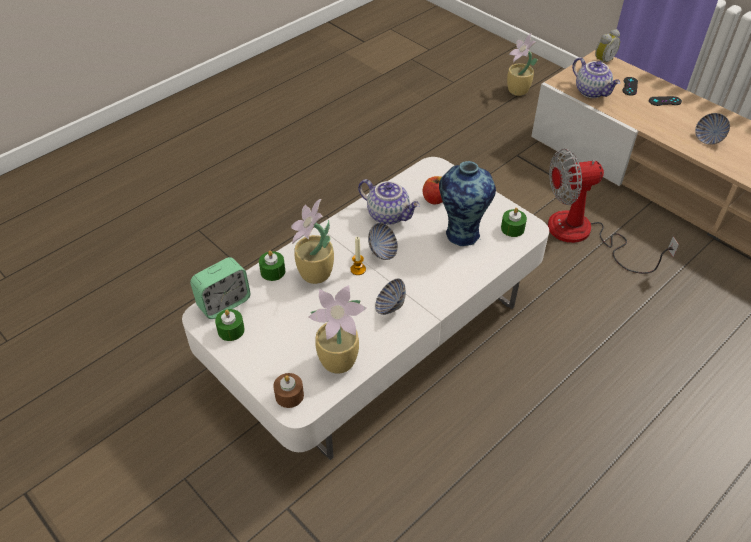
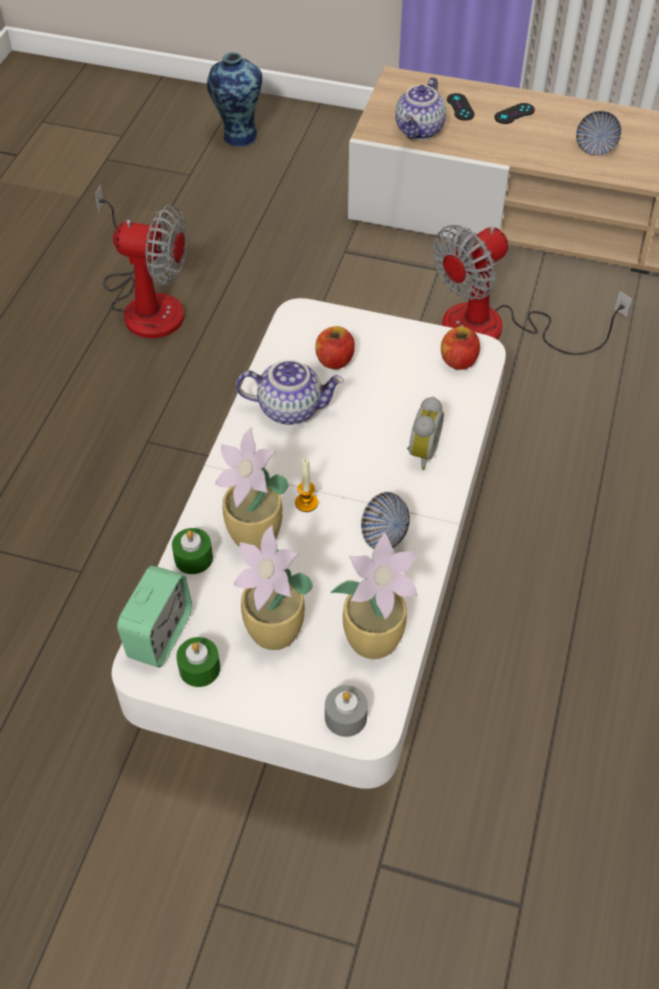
camera: 30 degrees left, 5 degrees up
brown candle [273,373,304,408] -> grey candle [325,685,368,737]
bowl [368,223,398,260] -> none
vase [439,161,496,246] -> vase moved to [207,53,262,146]
green candle [501,208,527,237] -> apple [441,326,480,370]
potted plant [507,33,538,96] -> potted plant moved to [233,525,313,650]
teapot [572,57,620,98] -> teapot turned 90 degrees clockwise [395,77,446,140]
alarm clock [595,29,620,63] -> alarm clock moved to [407,397,444,470]
none -> fan [95,185,187,338]

